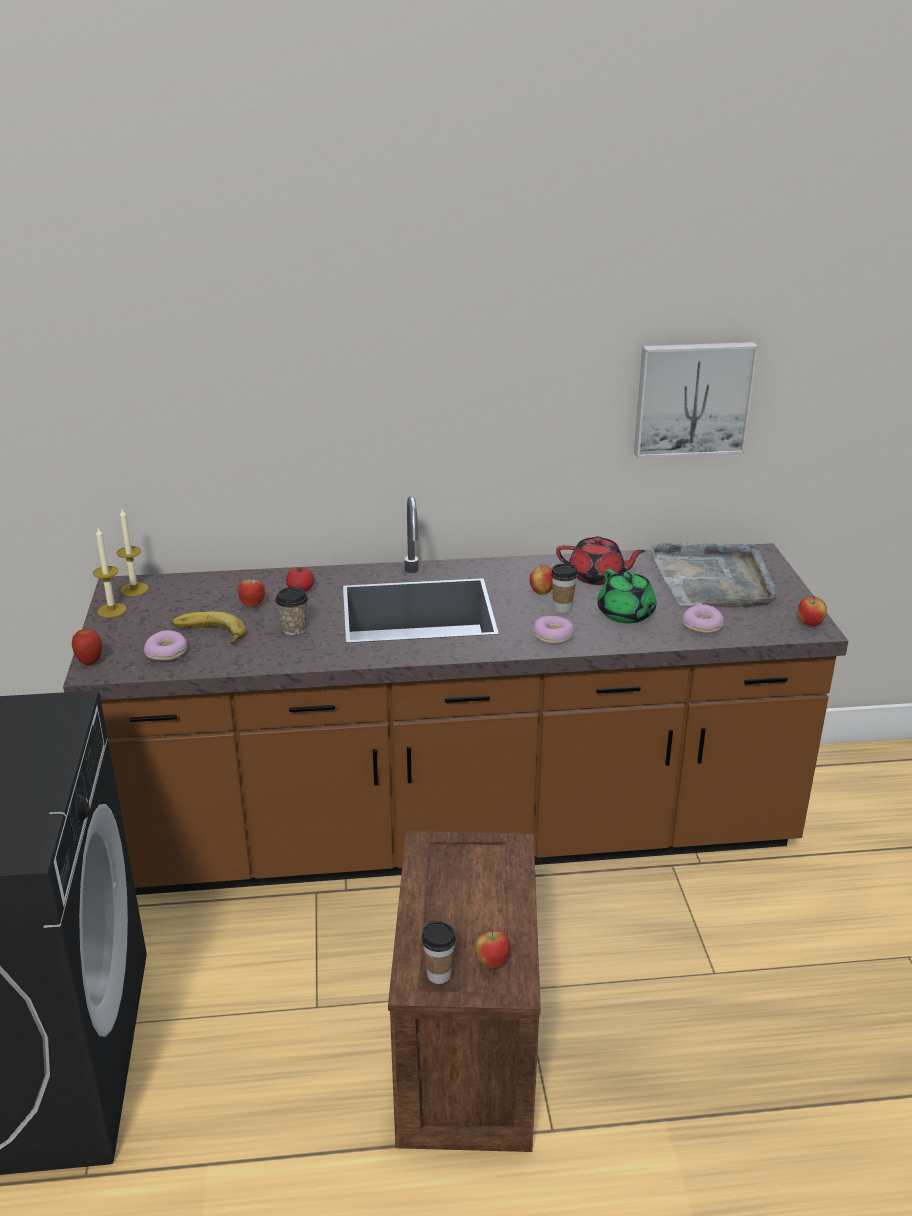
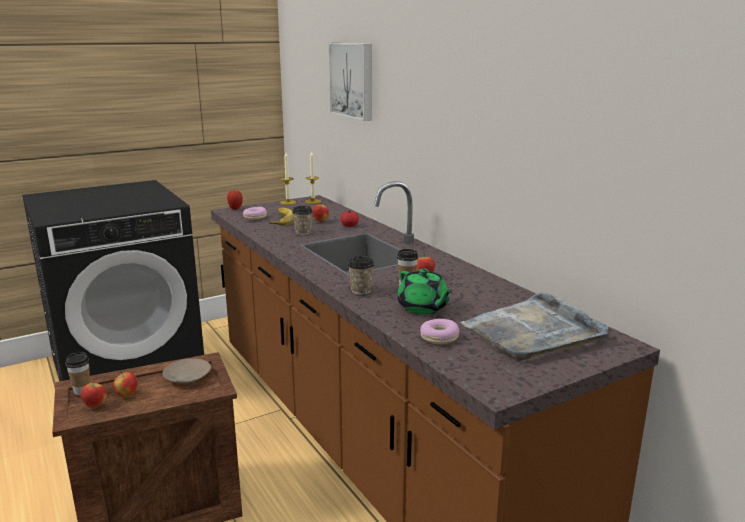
camera: 65 degrees right, 10 degrees down
donut [534,616,575,644] -> cup [348,256,374,295]
red teapot [556,536,646,585] -> none
green teapot [597,569,656,624] -> green teapot turned 75 degrees counterclockwise [397,269,452,314]
picture [634,342,758,458] -> picture moved to [328,43,372,121]
apple [798,596,827,626] -> apple moved to [113,371,138,398]
none -> beige plate [163,359,211,384]

